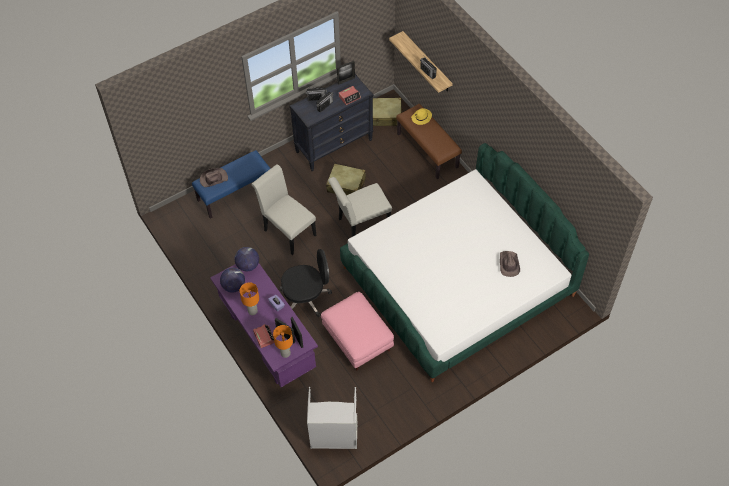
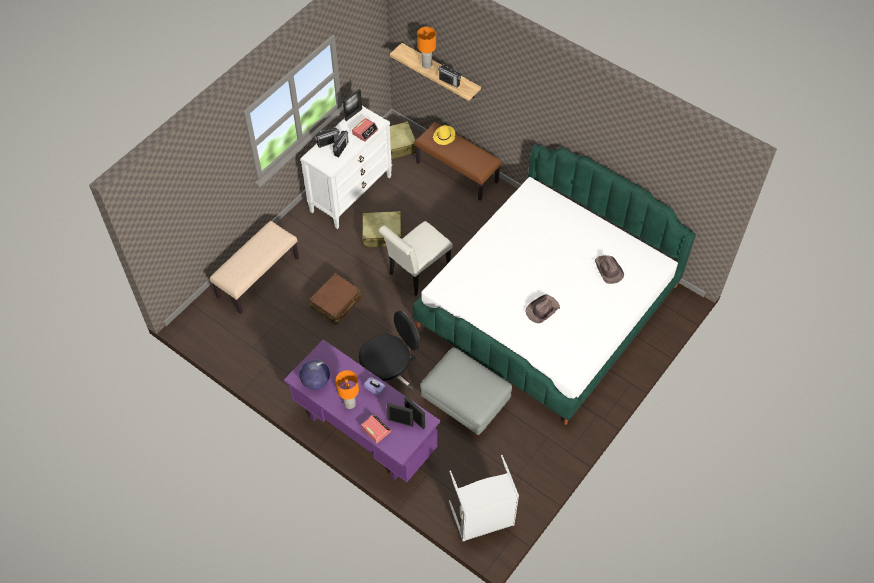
camera: 20 degrees left, 0 degrees up
blue bench [192,150,271,219] -> beige bench [210,221,299,314]
brown hat [200,168,228,187] -> brown hat moved to [525,294,560,323]
globe [235,247,259,272] -> none
white chair [251,164,316,255] -> brown suitcase [309,273,362,325]
orange table lamp [273,325,293,358] -> orange table lamp moved to [417,27,436,69]
black dresser [290,74,373,171] -> white dresser [300,105,392,229]
pink ottoman [321,292,394,370] -> grey ottoman [420,348,512,437]

